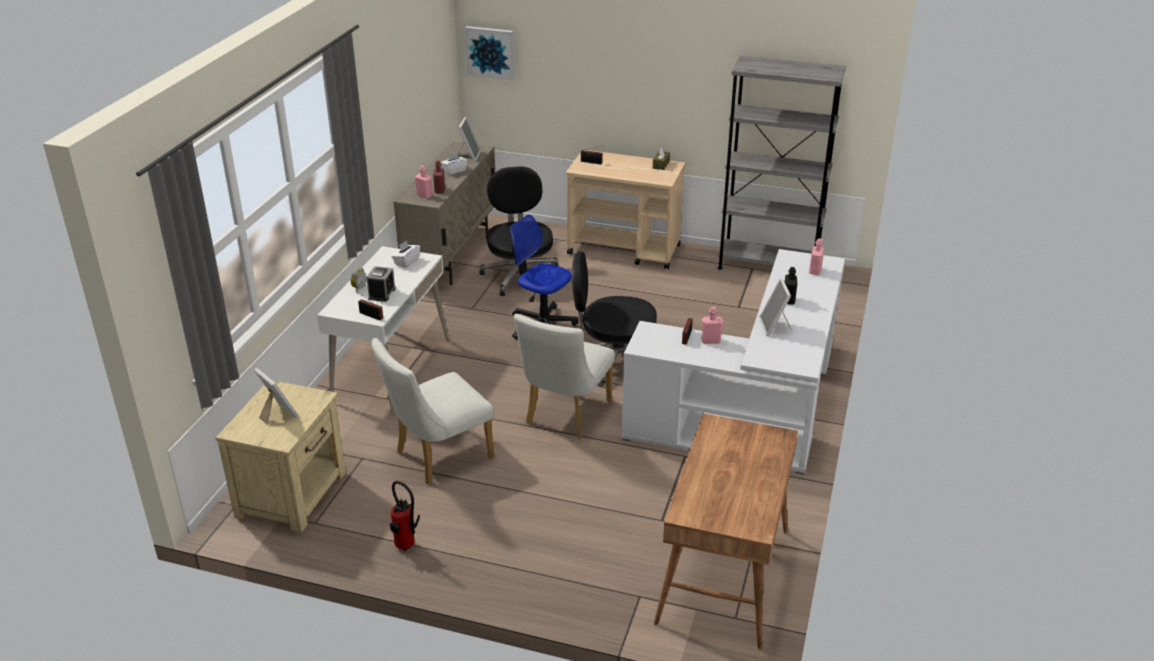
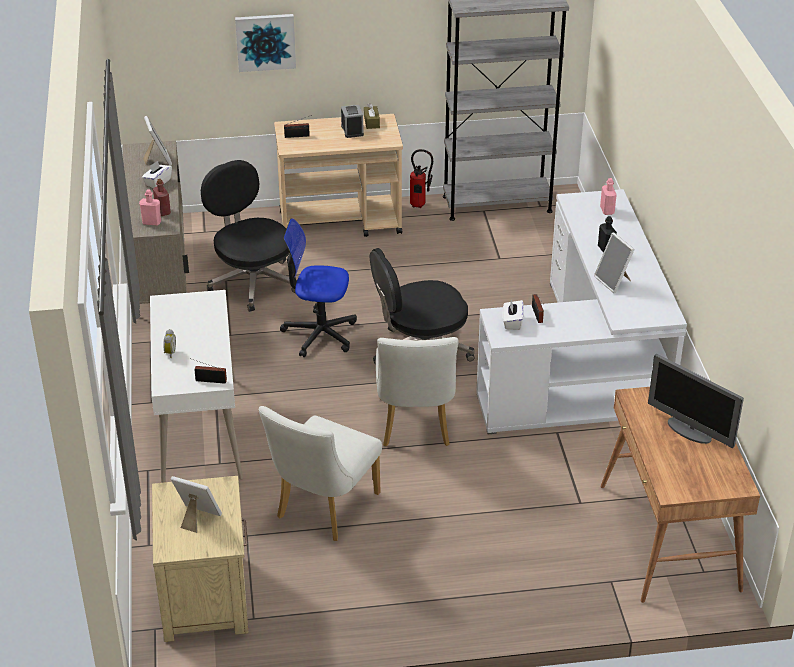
camera: 25 degrees left, 5 degrees up
alarm clock [366,266,396,302] -> alarm clock moved to [341,105,364,138]
fire extinguisher [390,481,420,551] -> fire extinguisher moved to [410,149,433,208]
white tissue box [391,240,420,268] -> white tissue box moved to [503,300,524,330]
picture [465,26,515,80] -> picture moved to [235,14,296,72]
pink bottle [702,307,723,344] -> none
none -> monitor [648,354,744,448]

